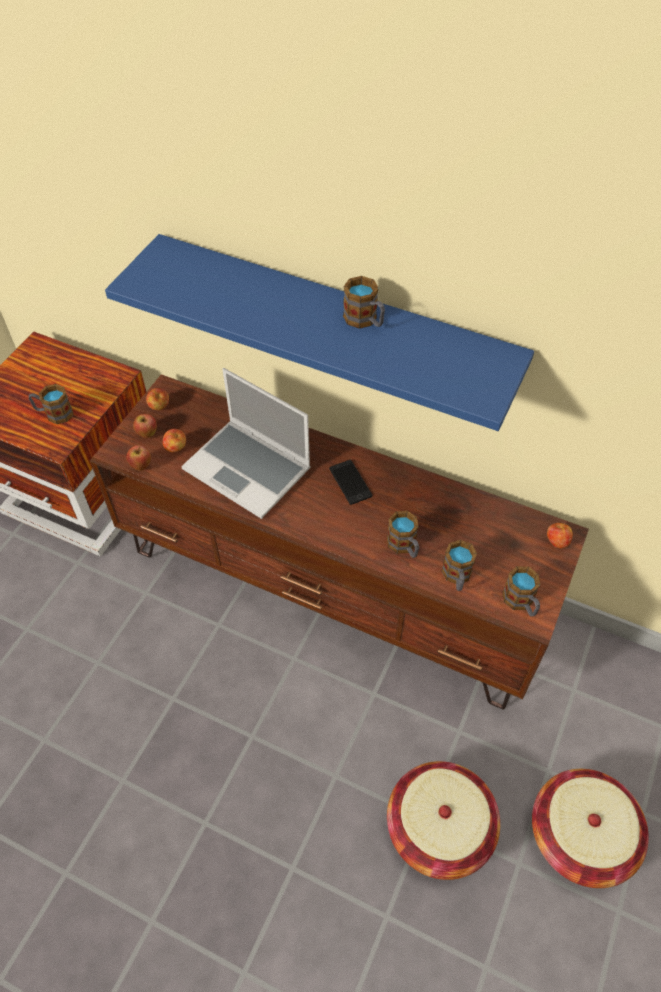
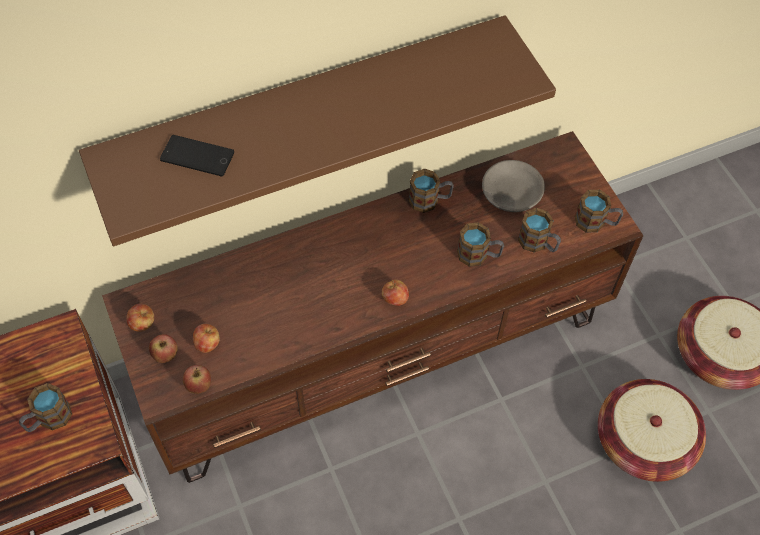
camera: 50 degrees left, 5 degrees up
blue shelf [105,234,534,431] -> brown shelf [79,15,556,246]
laptop [181,368,311,519] -> none
phone [329,460,372,505] -> phone moved to [160,135,234,177]
mug [343,276,385,329] -> mug moved to [408,169,454,213]
apple [547,523,573,549] -> apple moved to [382,280,409,306]
none -> grey bowl [482,160,545,212]

